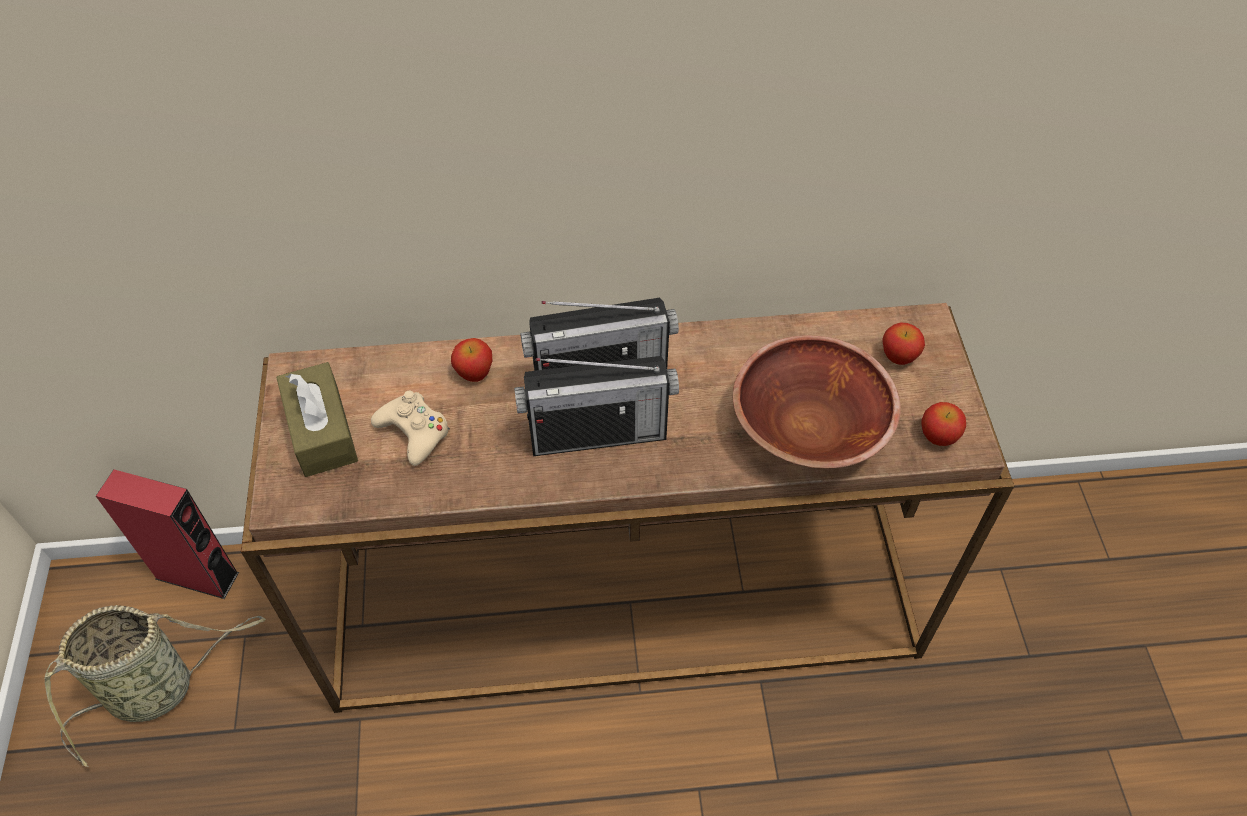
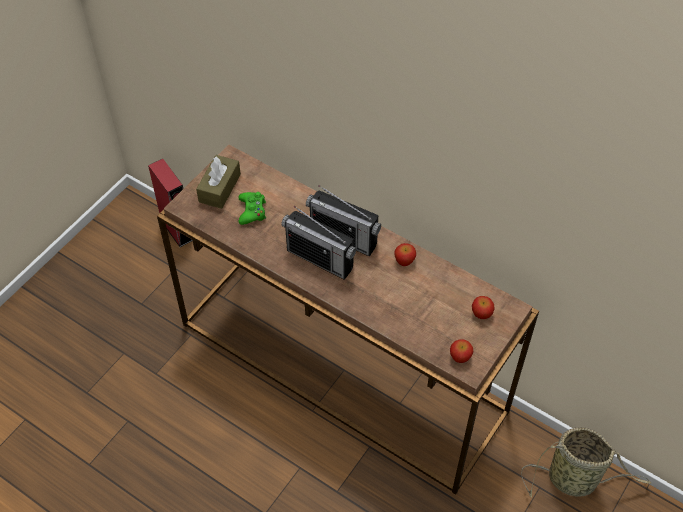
camera: 40 degrees right, 0 degrees up
basket [44,605,266,767] -> basket moved to [521,427,651,498]
beige game controller [371,390,450,466] -> green game controller [239,192,266,225]
apple [451,338,492,382] -> apple moved to [394,243,416,266]
brown bowl [733,335,901,469] -> none

